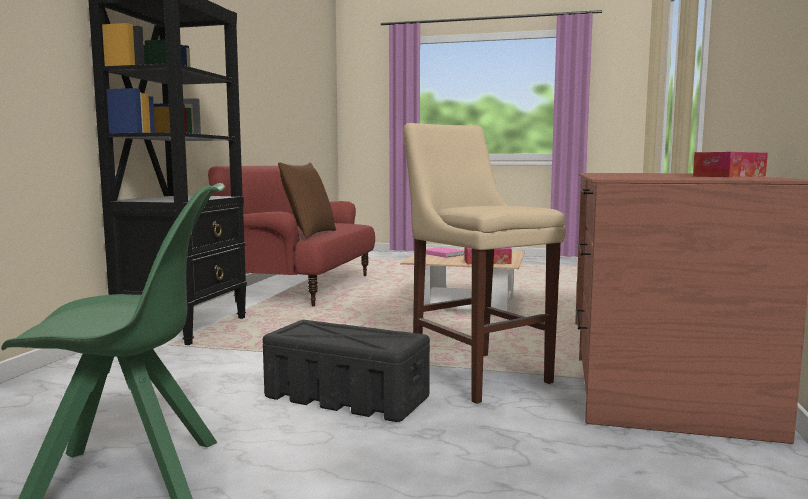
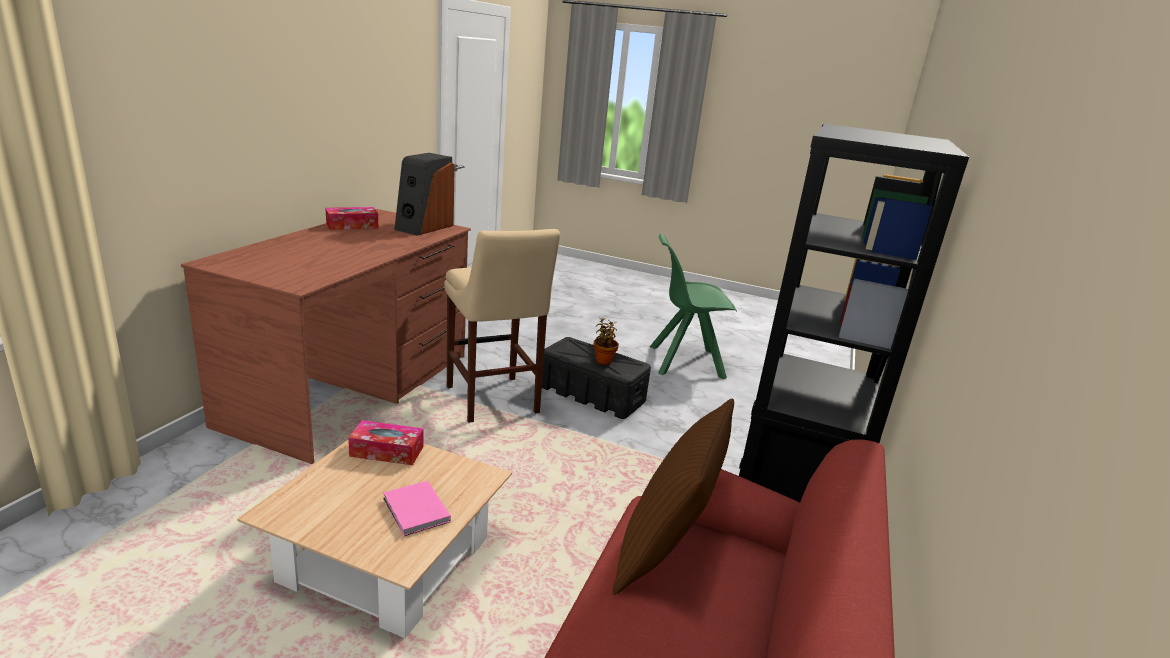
camera: 175 degrees left, 15 degrees up
none -> speaker [394,153,455,236]
none -> potted plant [594,318,619,365]

